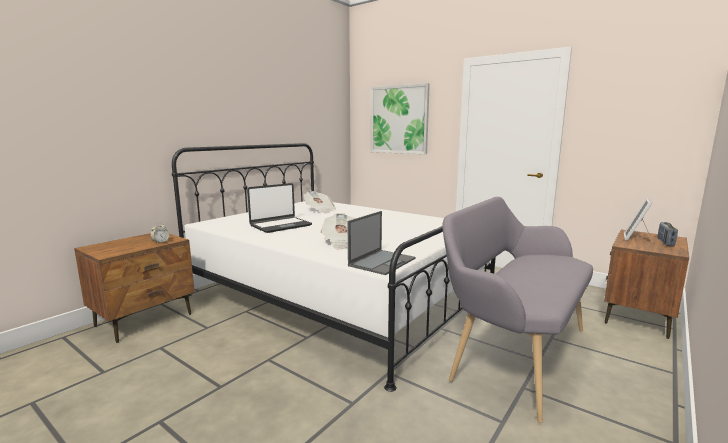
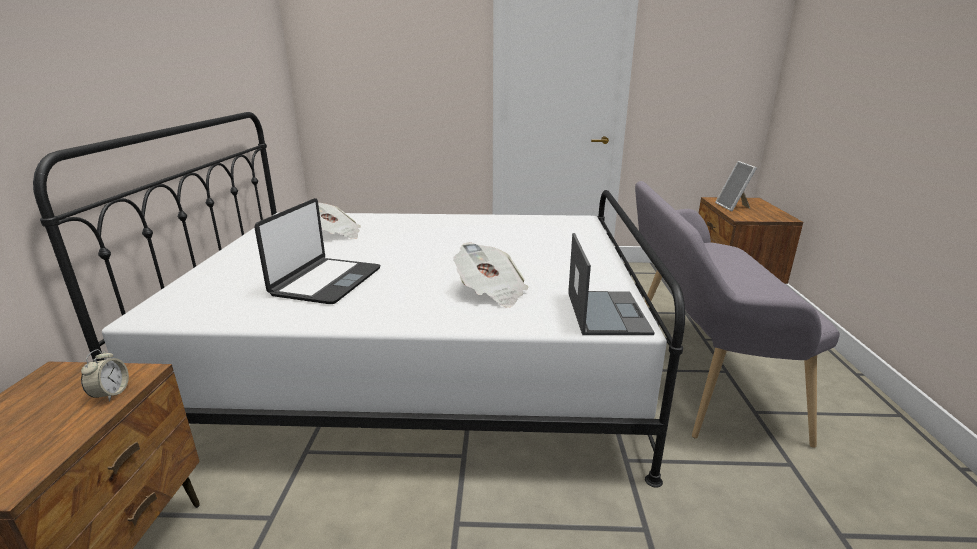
camera: 35 degrees left, 10 degrees up
picture [371,83,430,154] -> none
radio [657,222,678,247] -> none

